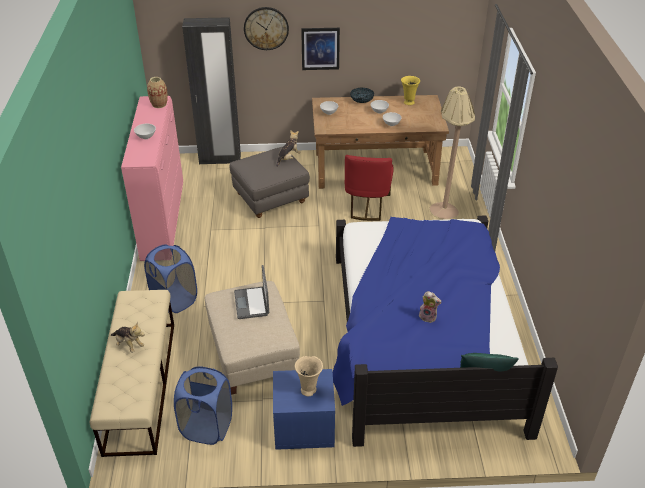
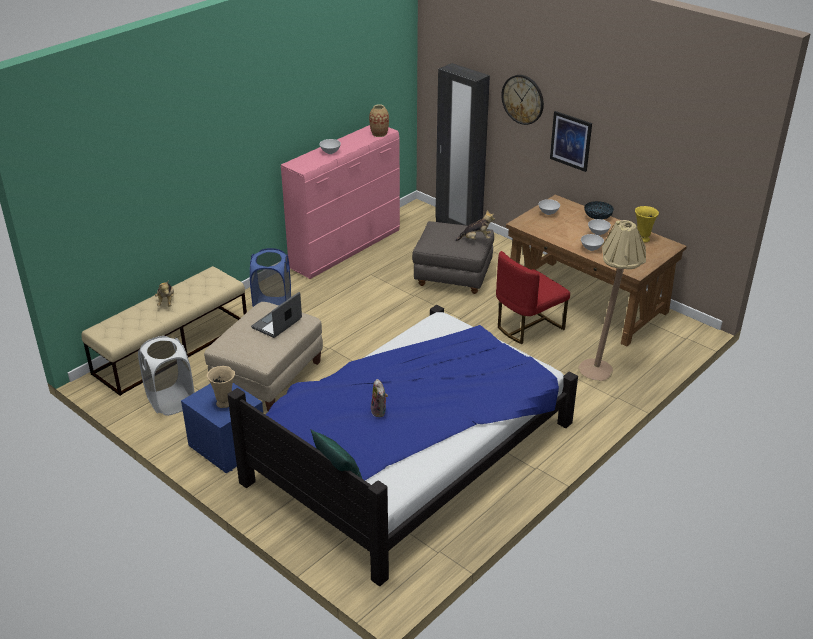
camera: 45 degrees right, 5 degrees down
blue laundry basket [174,366,232,445] -> white laundry basket [138,336,195,416]

